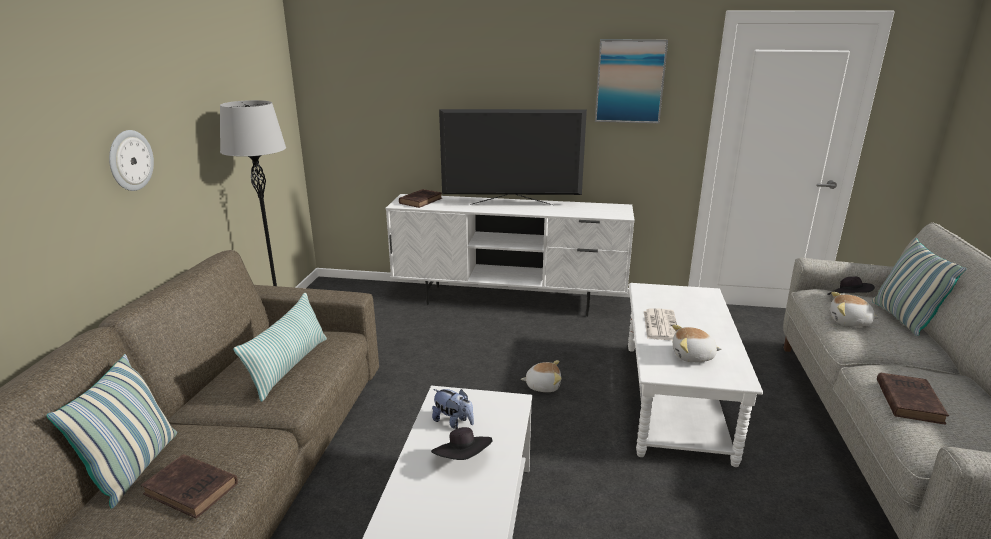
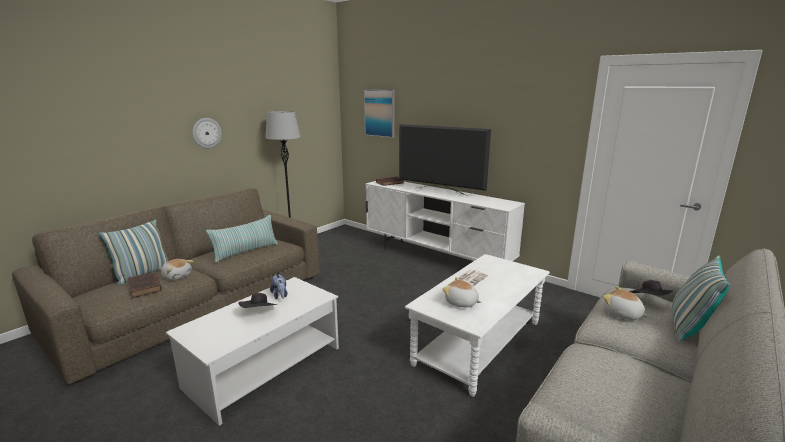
camera: 30 degrees right, 5 degrees down
plush toy [521,360,561,392] -> plush toy moved to [161,259,194,280]
picture [595,39,668,123] -> picture moved to [364,89,395,138]
brown book [877,373,949,424] -> none

